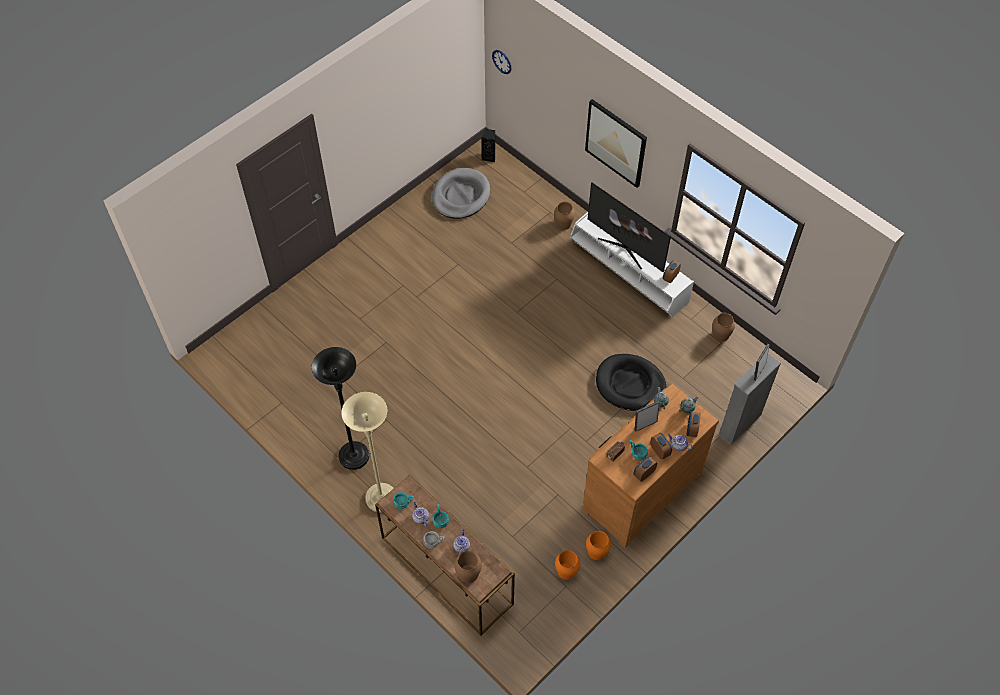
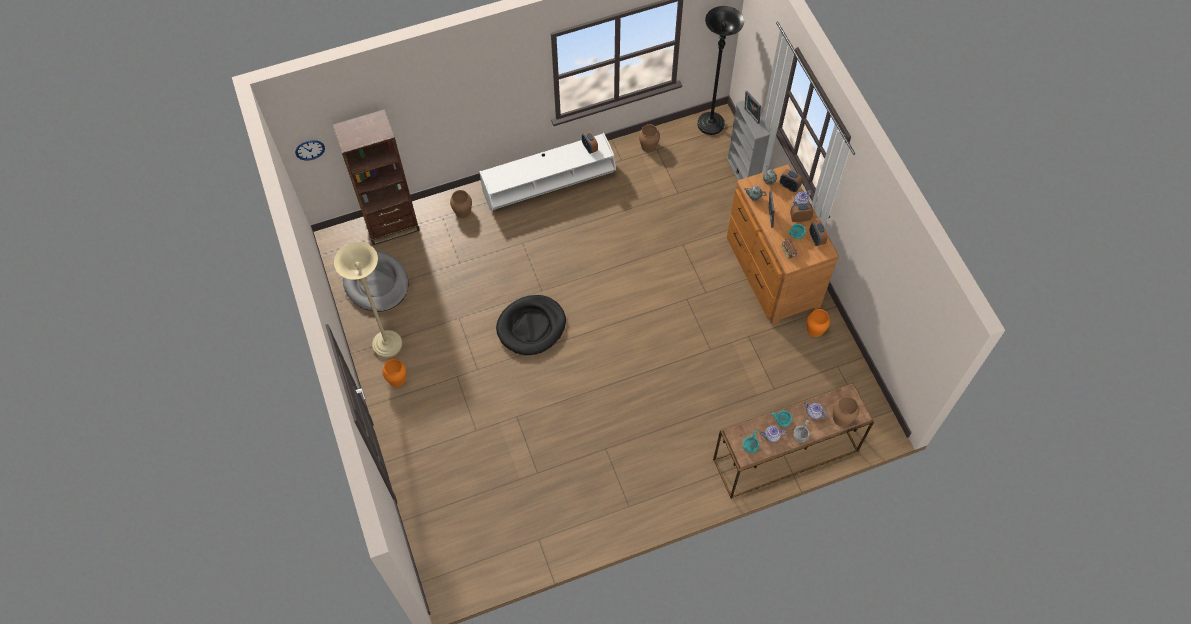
camera: 65 degrees left, 5 degrees up
black floor lamp [311,347,369,470] -> black floor lamp moved to [697,6,744,135]
beige floor lamp [341,392,394,512] -> beige floor lamp moved to [334,242,402,358]
black speaker [481,129,495,162] -> none
orange vase [555,550,580,580] -> orange vase moved to [382,359,406,387]
picture [585,99,647,188] -> none
television [588,182,671,273] -> none
black dog bed [596,354,666,411] -> black dog bed moved to [496,295,566,355]
none -> brown bookcase [333,109,420,245]

